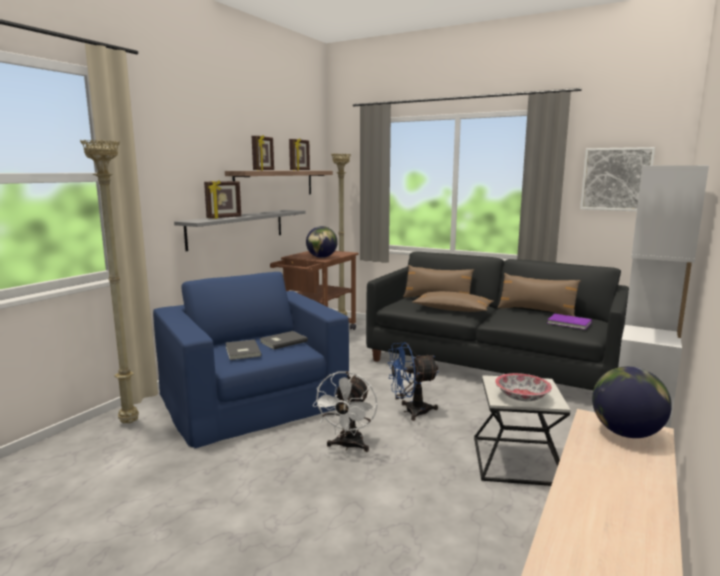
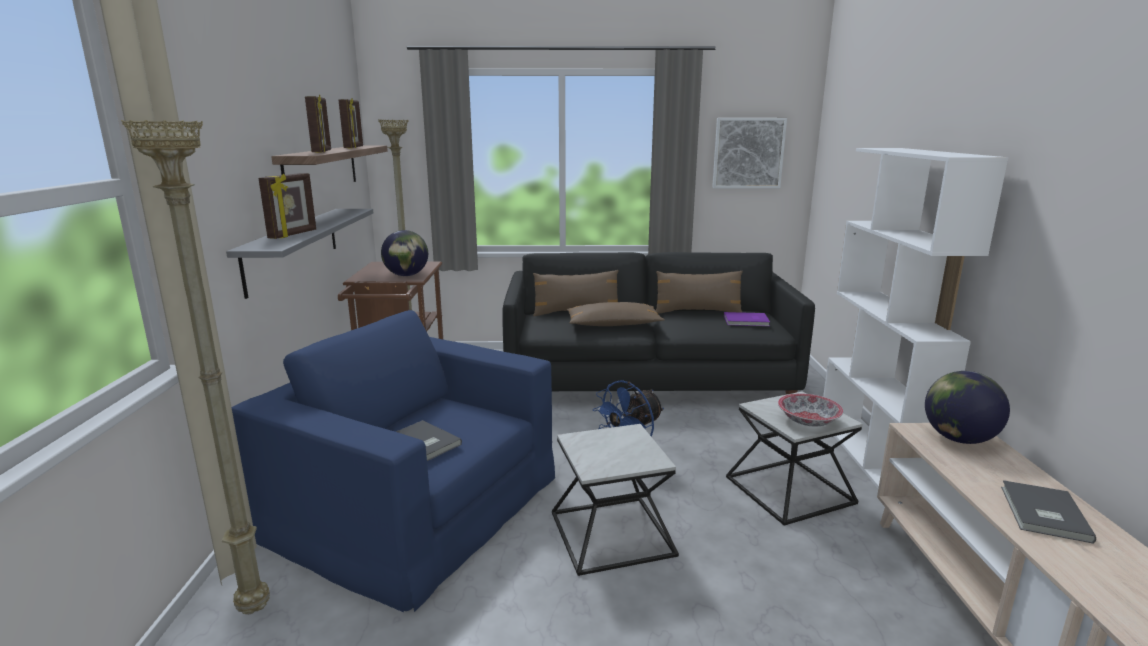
camera: 30 degrees left, 5 degrees up
grey book [259,331,308,350] -> grey book moved to [1001,480,1096,544]
white fan [312,371,378,452] -> side table [552,424,679,576]

